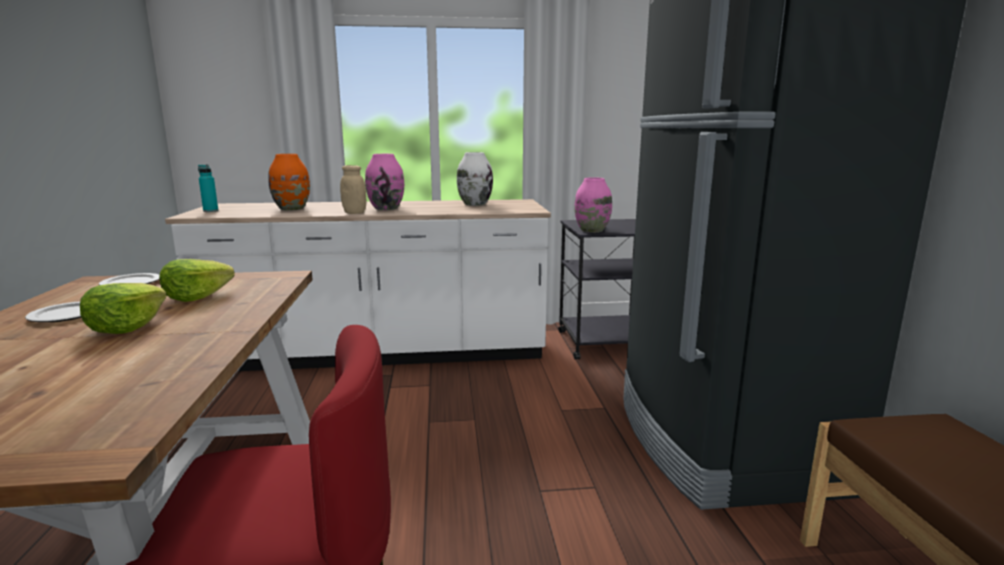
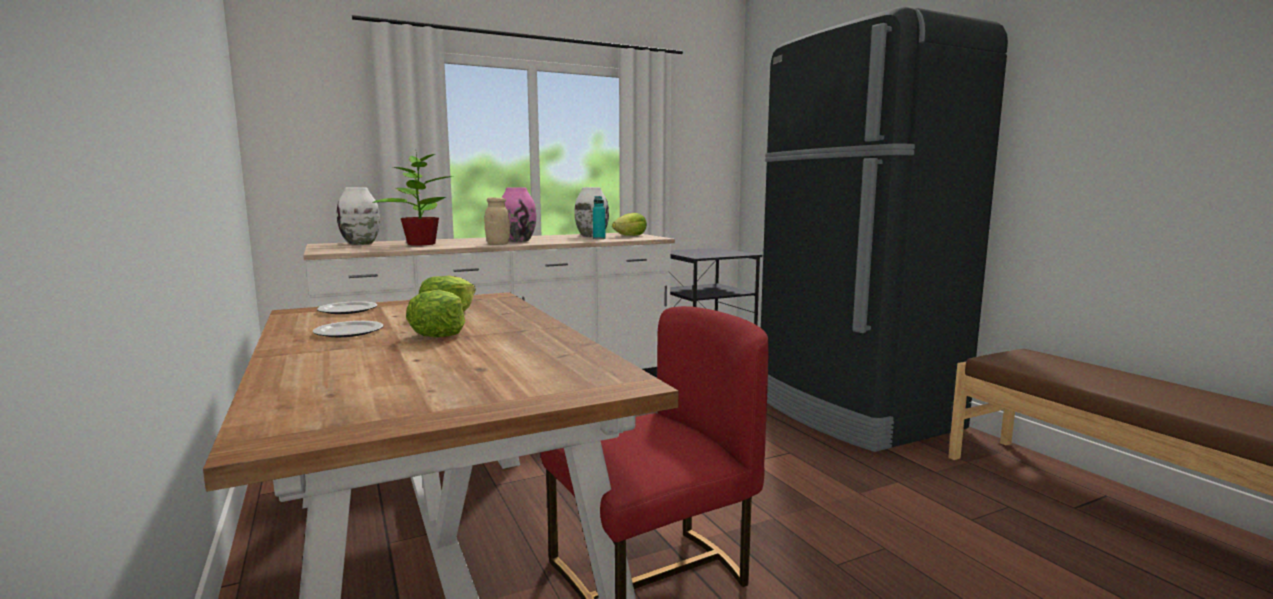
camera: 20 degrees left, 5 degrees down
turquoise bottle [198,164,218,212] -> turquoise bottle moved to [593,196,606,239]
orange vase [268,154,310,210] -> potted plant [372,149,453,245]
pink vase [574,177,612,233] -> none
none -> white vase [337,188,380,245]
none -> lettuce [612,213,647,236]

